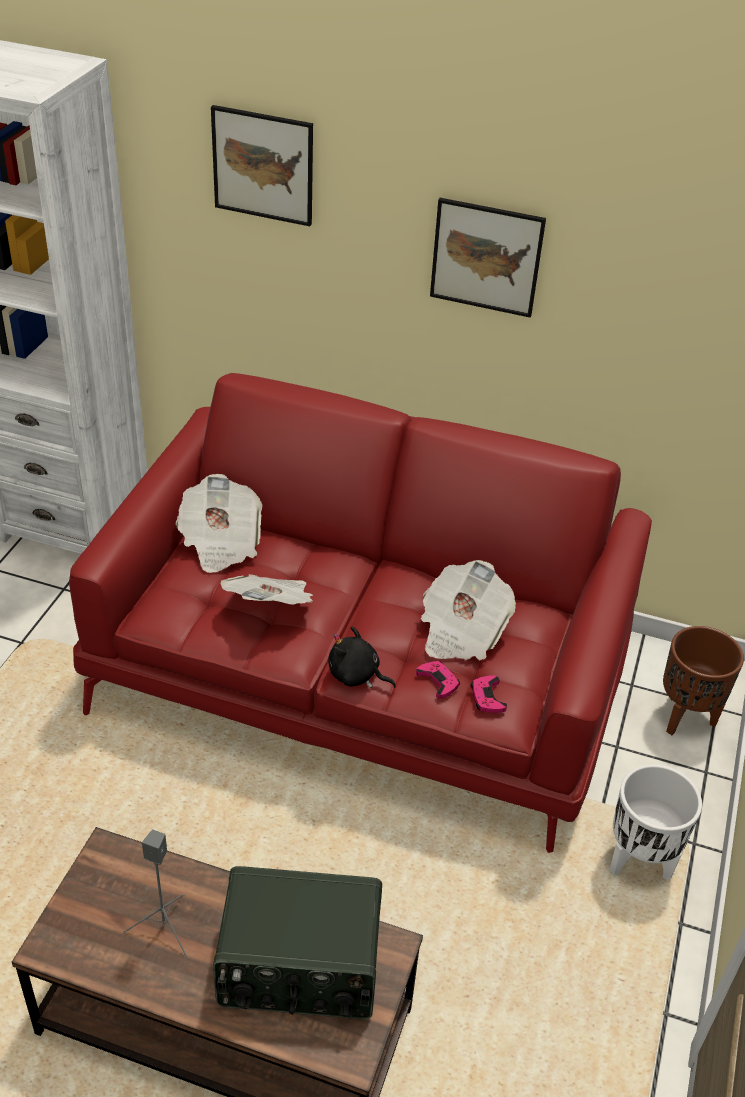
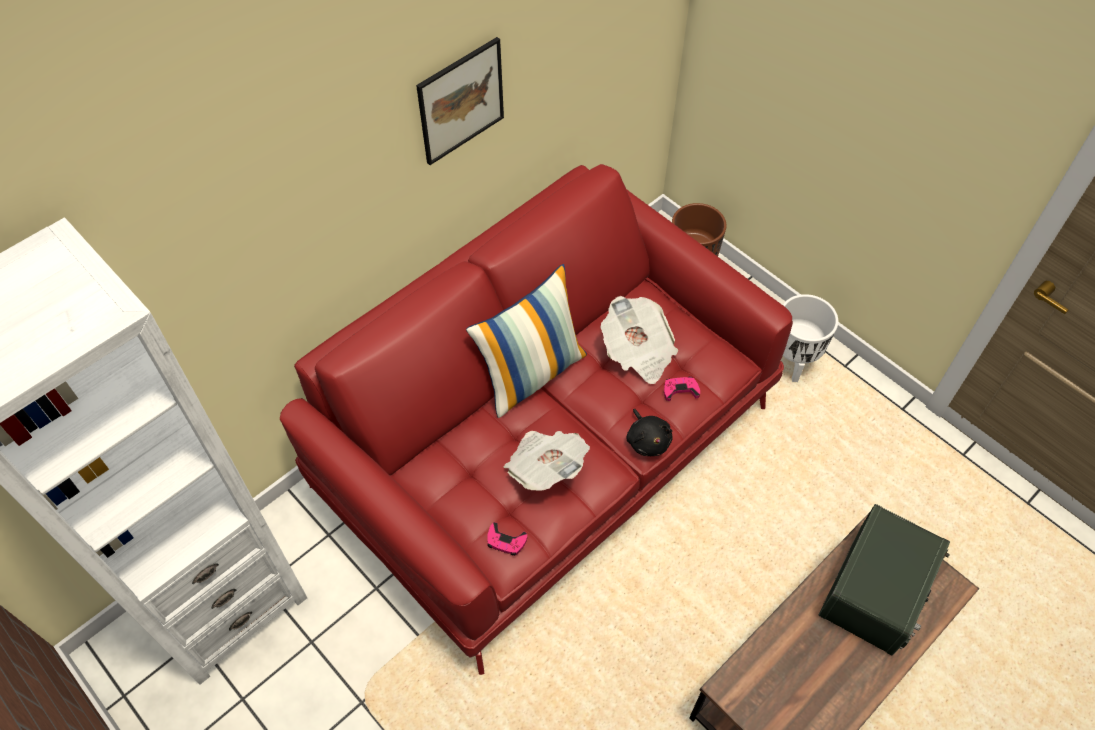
camera: 60 degrees left, 15 degrees up
grey speaker [123,829,187,957] -> none
newspaper [176,474,262,573] -> none
picture [211,105,313,226] -> none
black plush toy [328,626,396,688] -> black plush toy turned 75 degrees counterclockwise [626,409,672,456]
pink game controller [471,676,507,713] -> pink game controller moved to [487,522,527,556]
none -> pillow [466,264,587,418]

